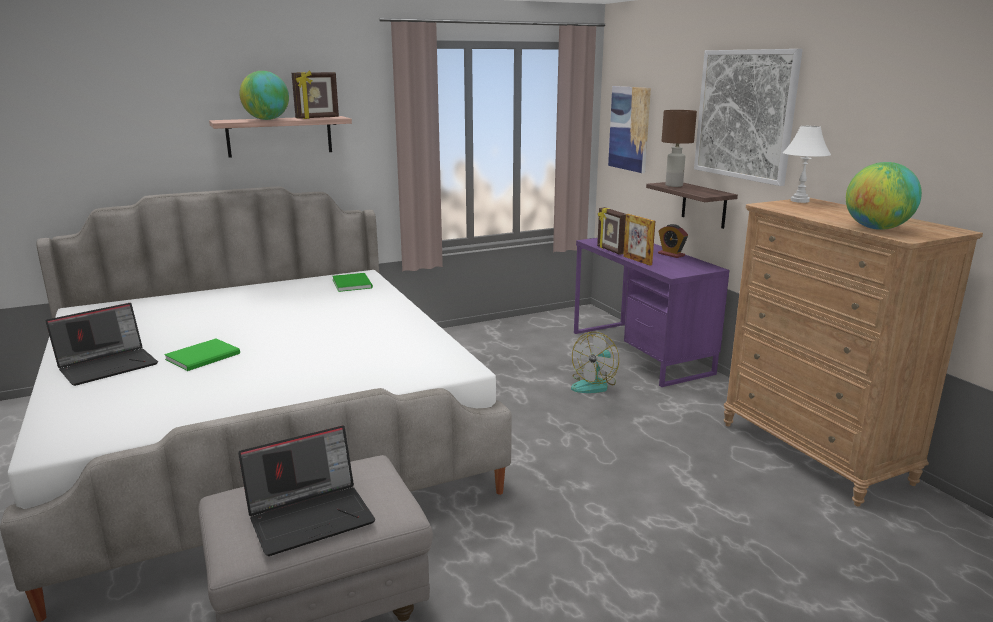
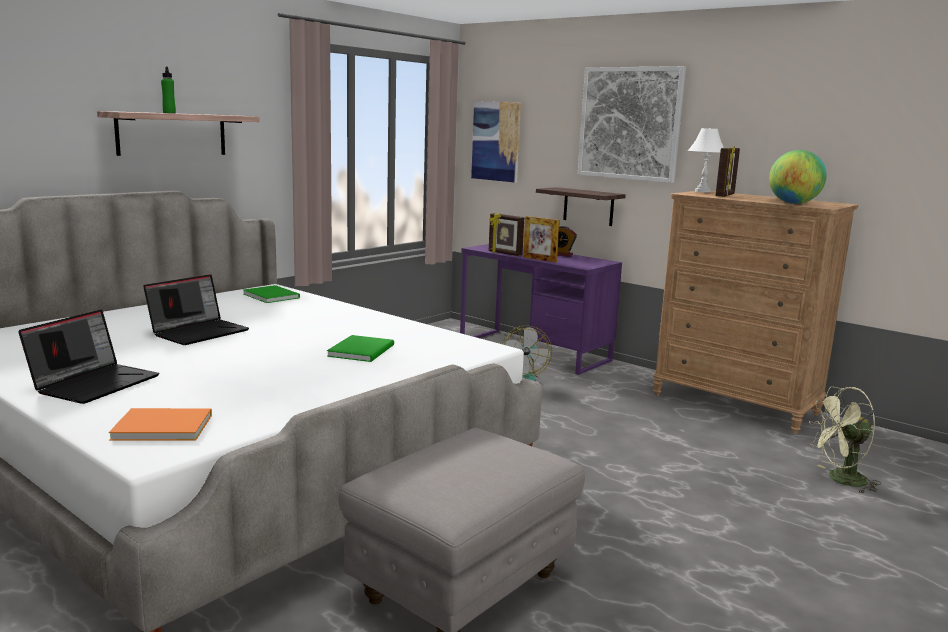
camera: 25 degrees left, 5 degrees down
green book [164,338,240,371] -> green book moved to [327,335,394,362]
laptop [238,425,375,556] -> laptop moved to [143,274,249,345]
globe [239,71,289,120] -> green bottle [161,66,176,113]
picture frame [292,71,339,119] -> picture frame moved to [715,146,740,197]
brown table lamp [662,110,697,187] -> none
none -> orange book [109,408,212,441]
none -> green fan [809,386,881,493]

